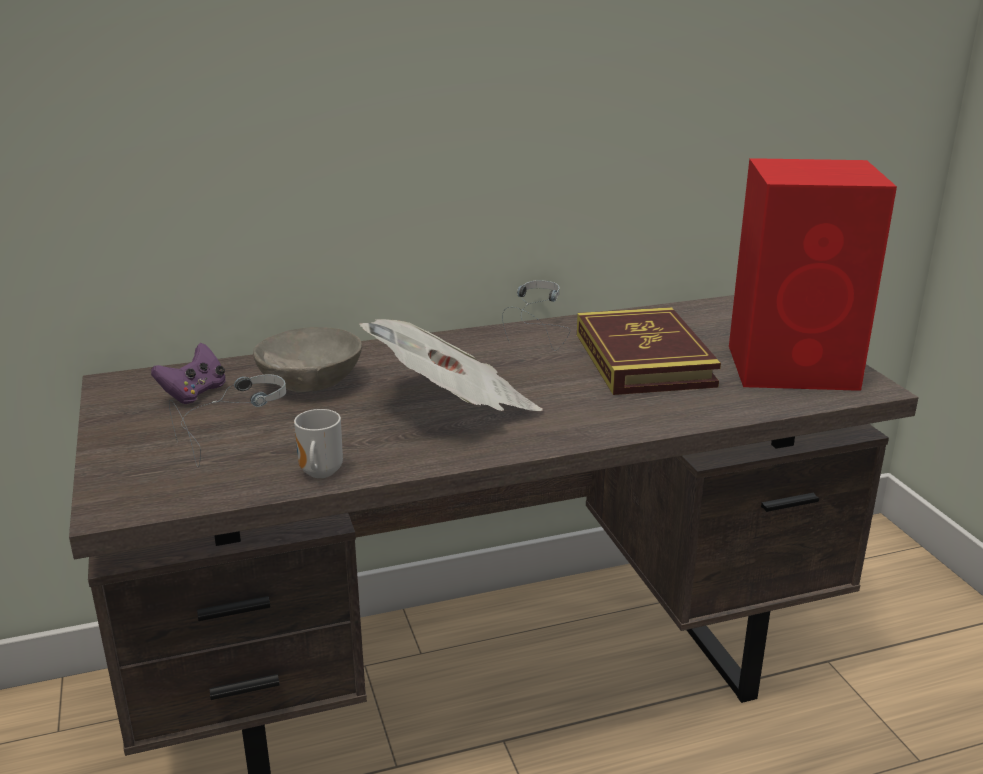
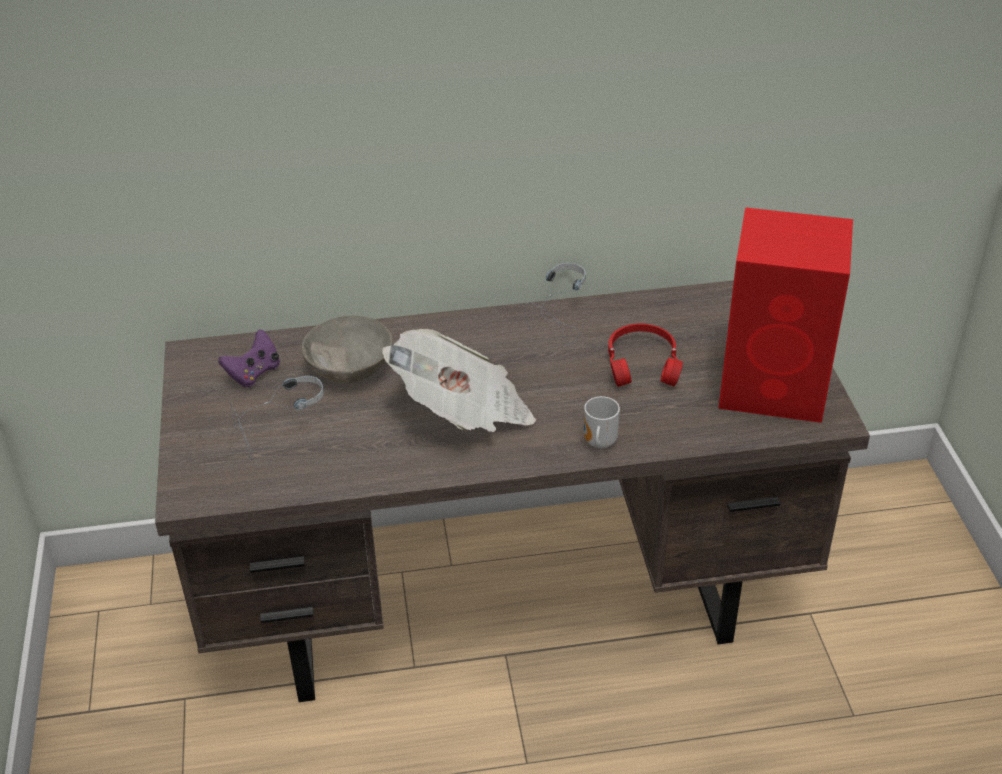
camera: 10 degrees right, 15 degrees up
mug [294,409,343,478] -> mug moved to [584,396,620,448]
book [577,307,721,395] -> red headphones [608,324,683,387]

